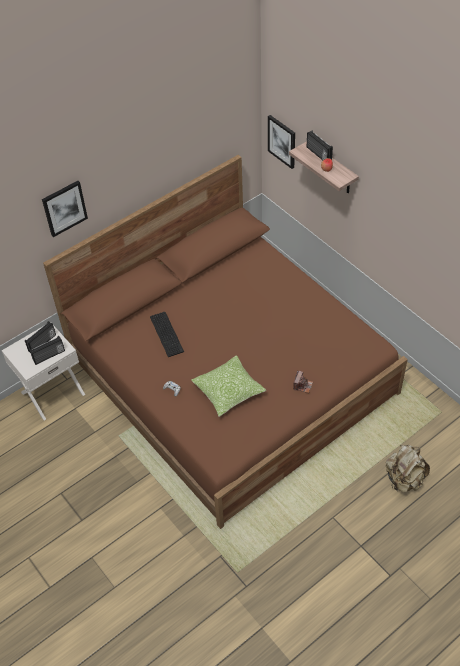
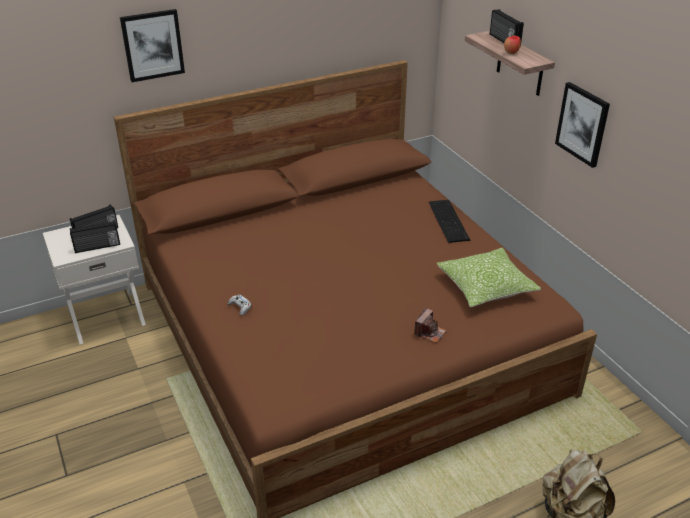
camera: 10 degrees right, 15 degrees down
keyboard [150,312,184,357] -> keyboard moved to [429,200,470,243]
pillow [191,355,266,417] -> pillow moved to [437,248,541,307]
picture [268,115,295,169] -> picture moved to [555,82,610,168]

